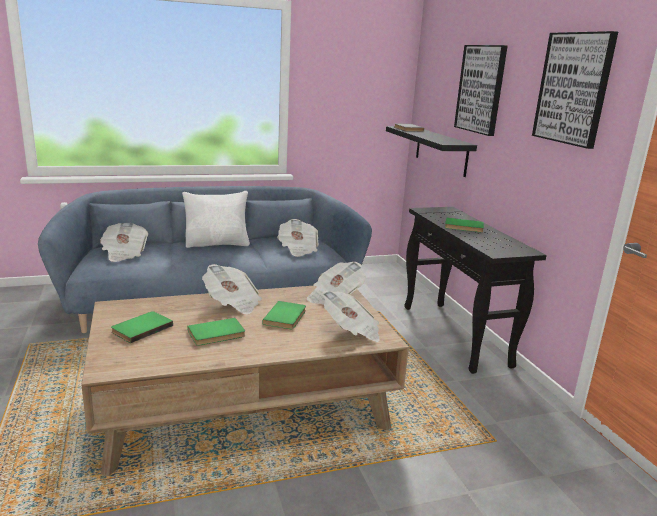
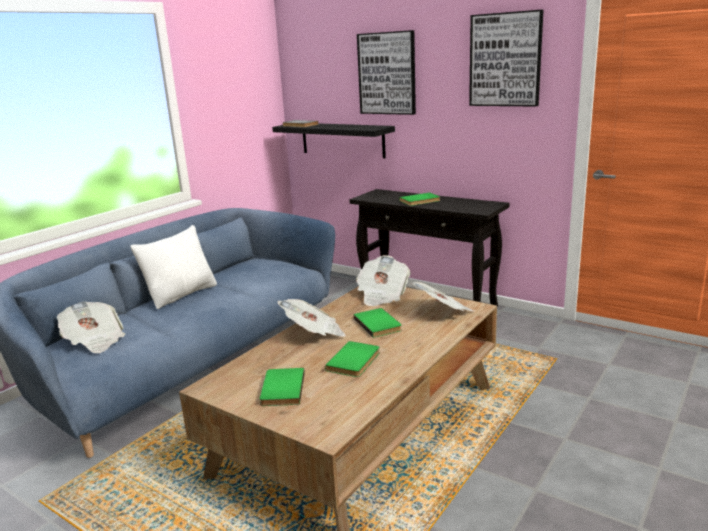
camera: 35 degrees left, 0 degrees up
newspaper [277,219,318,257] -> none

